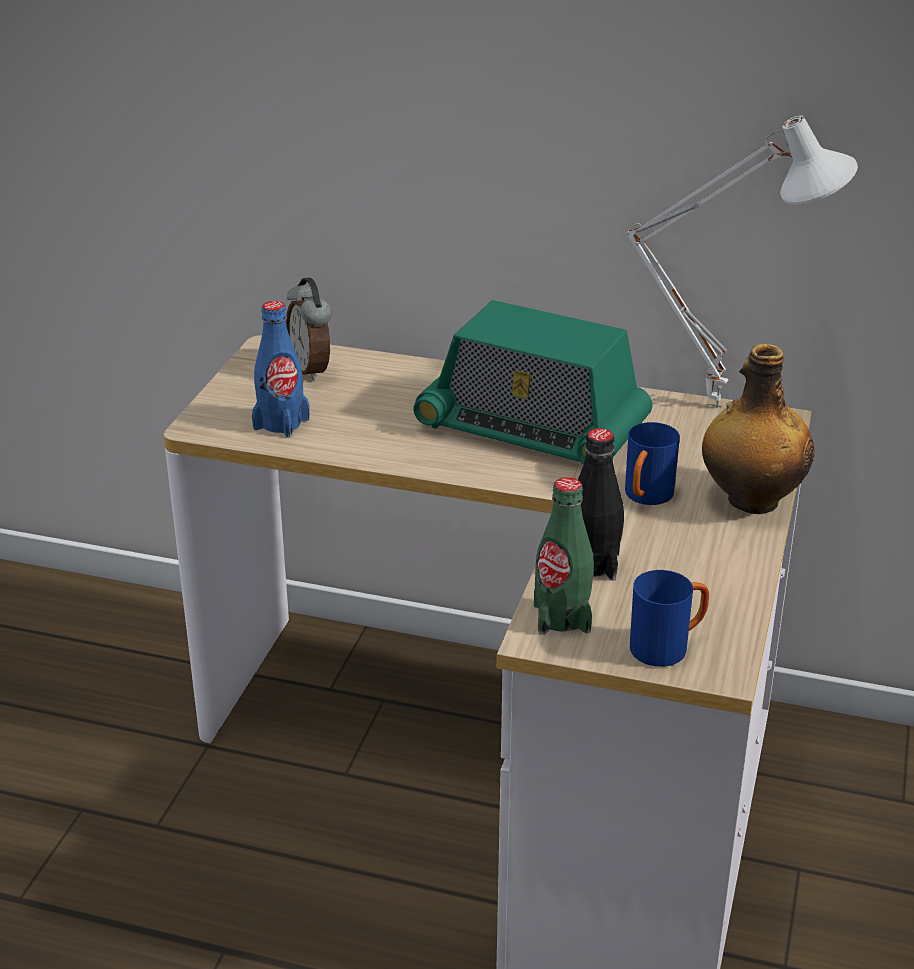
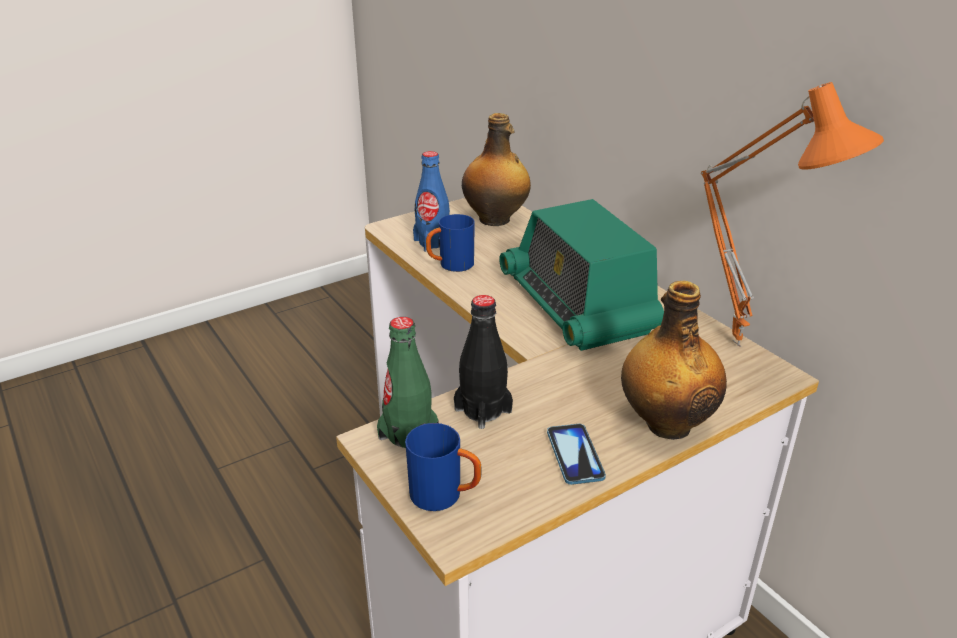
camera: 40 degrees right, 0 degrees up
alarm clock [286,278,332,381] -> bottle [462,113,531,226]
white table lamp [625,116,858,408] -> orange table lamp [701,82,884,347]
blue mug [625,422,680,505] -> blue mug moved to [426,214,475,272]
none -> phone [547,424,606,485]

